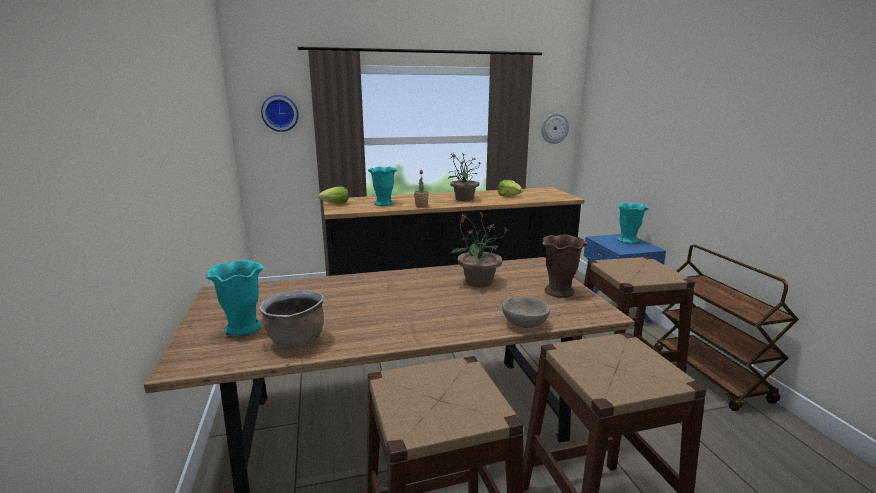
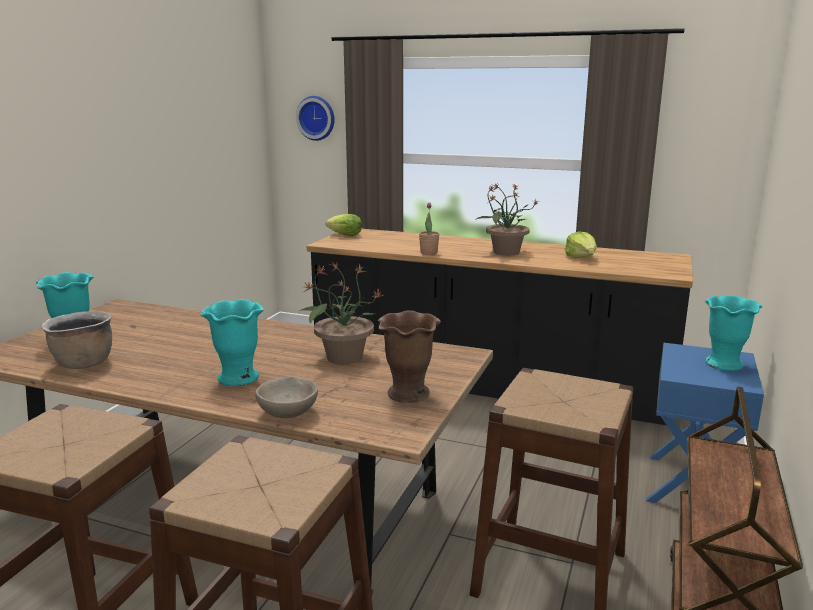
camera: 35 degrees right, 0 degrees up
turquoise vase [368,166,397,206] -> turquoise vase moved to [201,299,264,386]
wall clock [541,113,569,144] -> none

